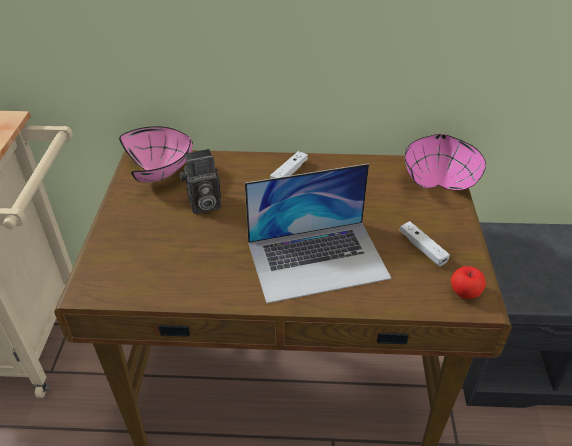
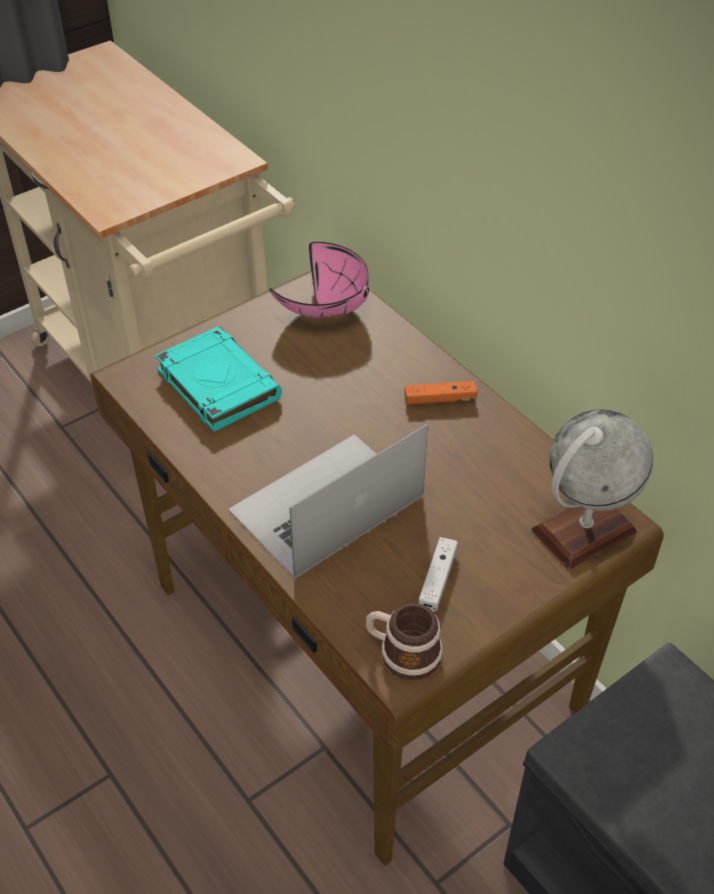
camera: 50 degrees right, 5 degrees up
camera [180,149,221,214] -> none
laptop [245,163,391,304] -> laptop turned 105 degrees clockwise [228,424,428,578]
white game controller [270,151,308,179] -> orange game controller [405,381,477,405]
pink bowl [405,134,486,190] -> globe [531,409,653,569]
apple [451,266,486,299] -> mug [366,603,443,680]
none -> turquoise book [155,326,282,432]

